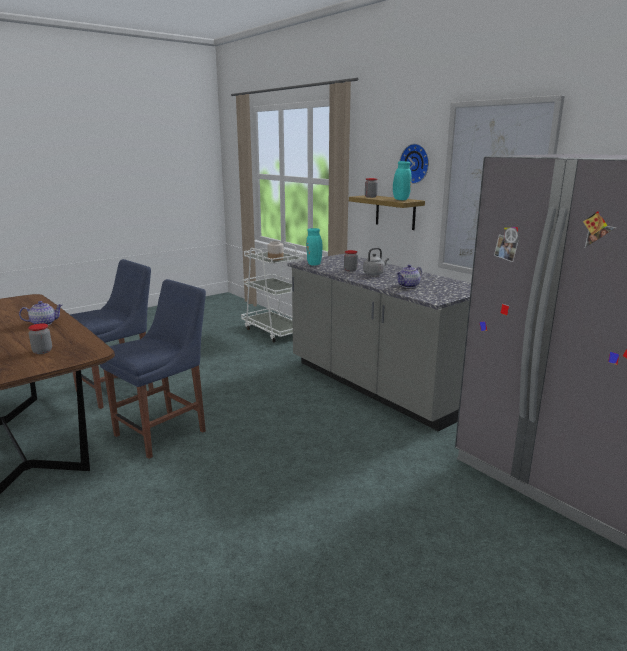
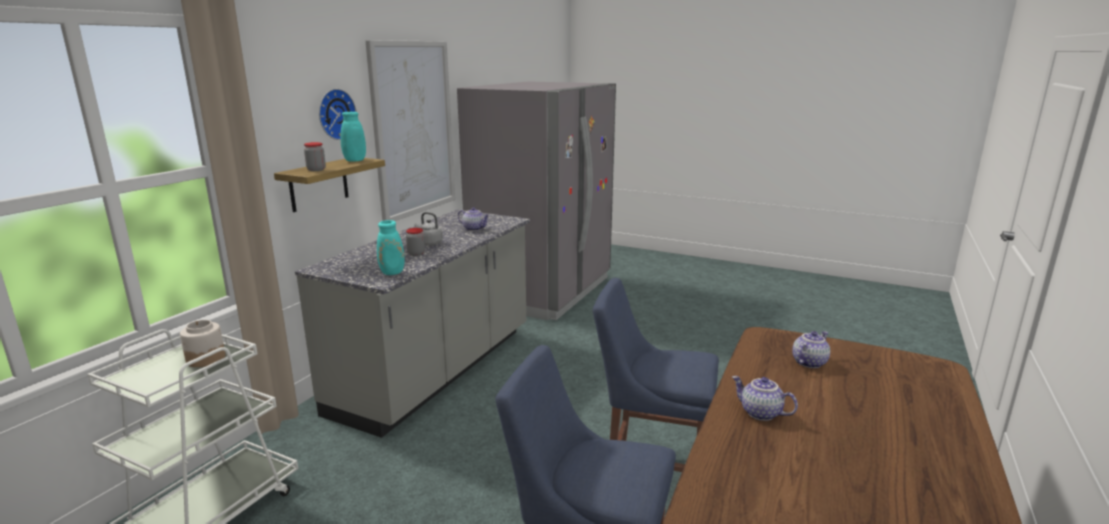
camera: 115 degrees left, 0 degrees up
jar [28,323,52,354] -> teapot [792,331,830,368]

